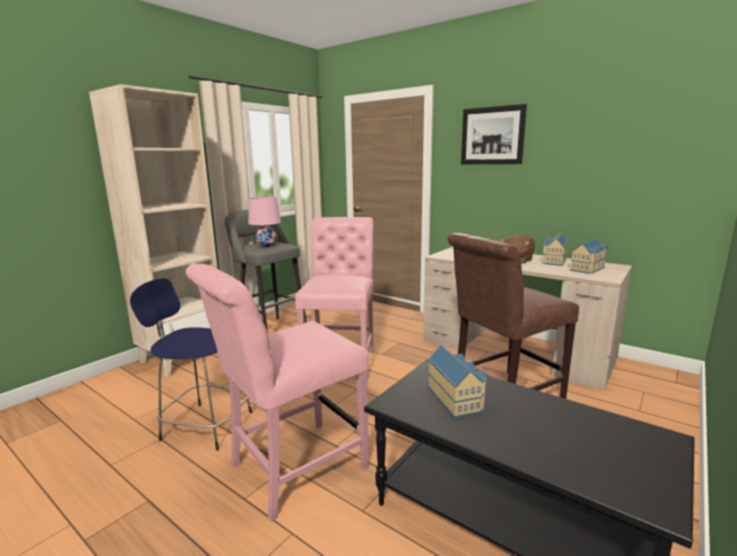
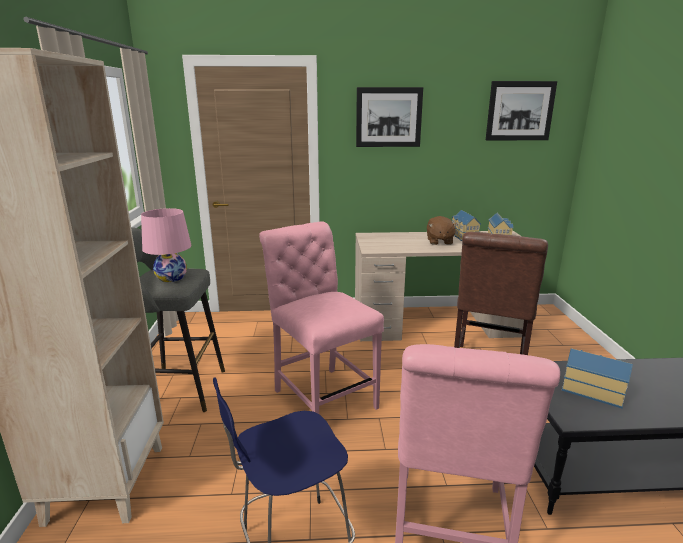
camera: 40 degrees left, 5 degrees up
none -> picture [486,81,557,141]

